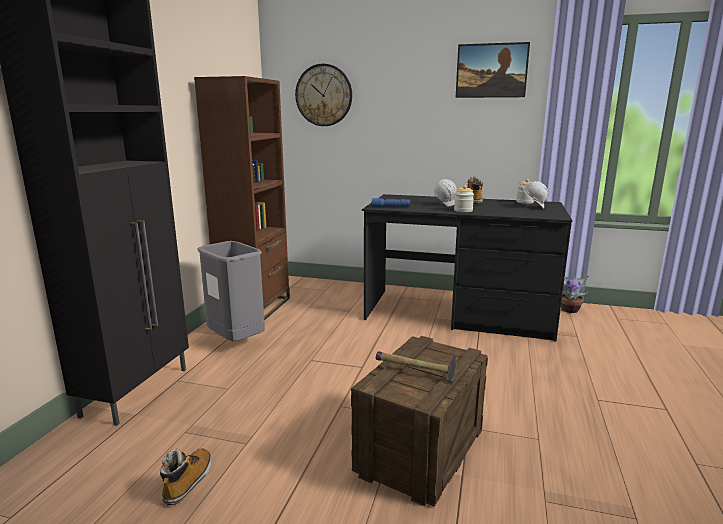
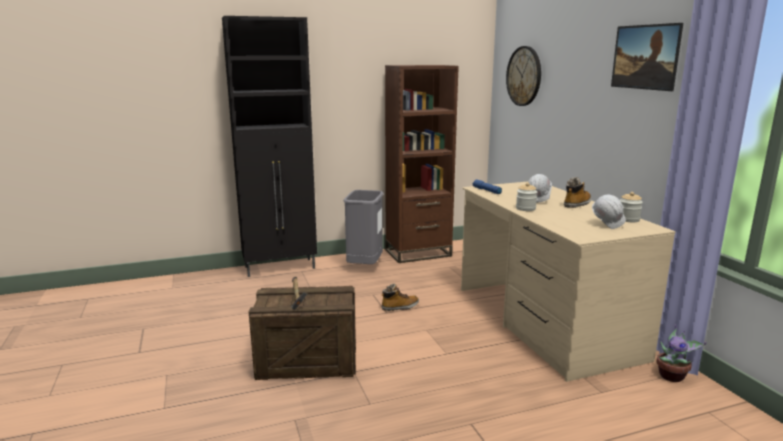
camera: 55 degrees right, 0 degrees up
boot [160,448,211,505] -> boot moved to [381,284,419,311]
black desk [362,194,573,342] -> beige desk [461,182,675,382]

